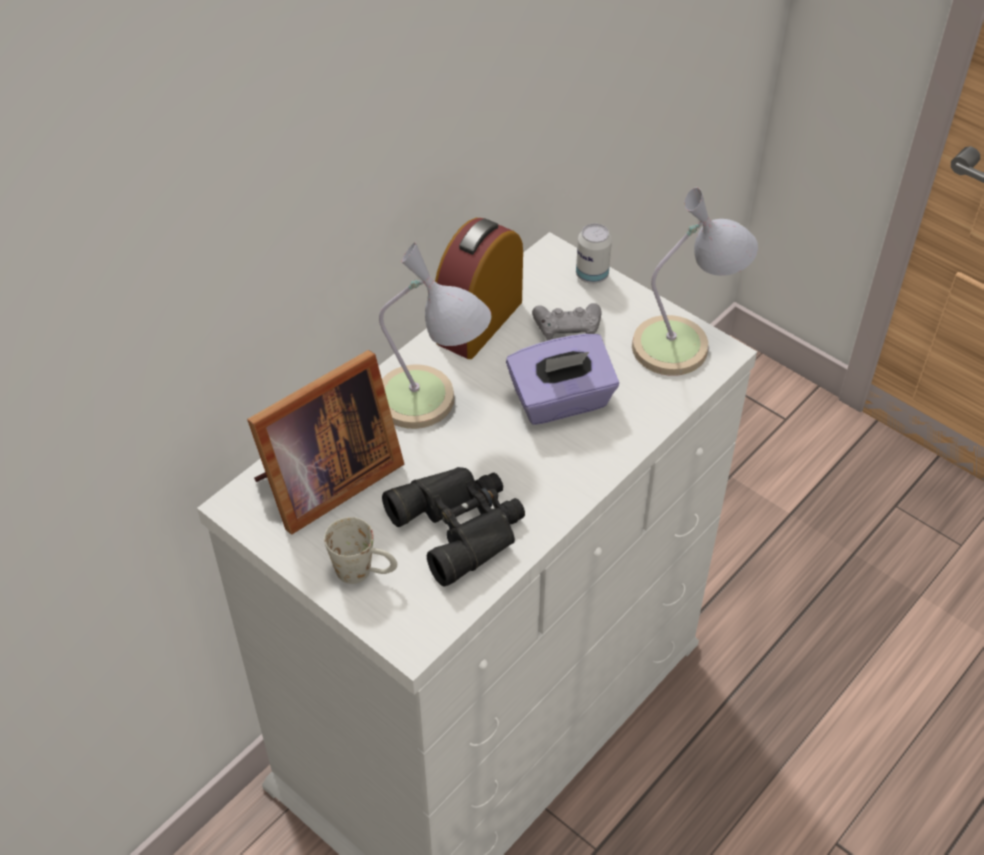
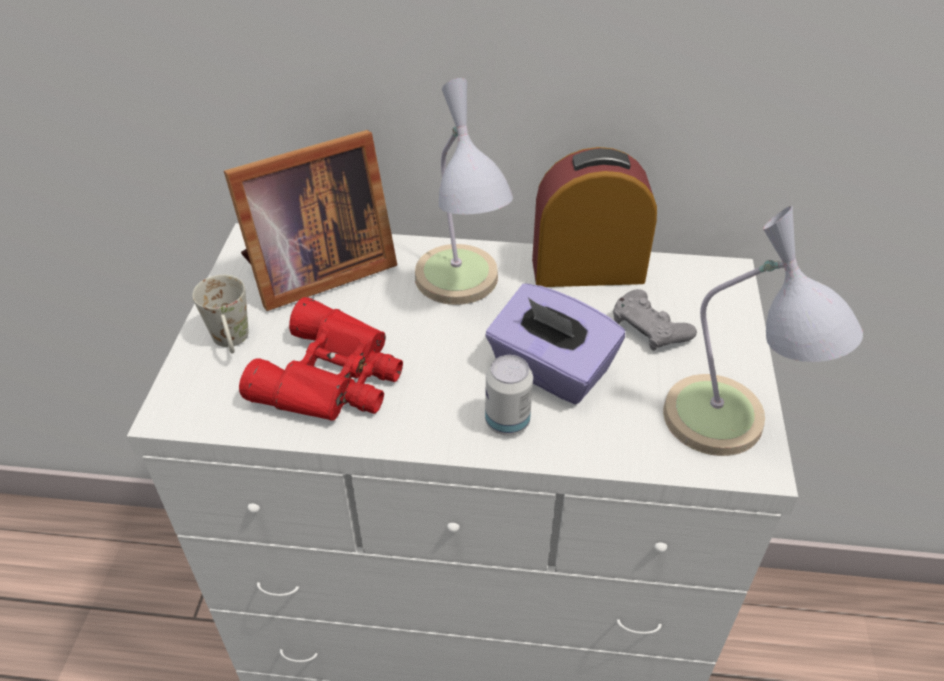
camera: 55 degrees right, 5 degrees down
picture frame [247,350,404,535] -> picture frame turned 45 degrees counterclockwise [224,130,397,311]
black binoculars [382,467,525,587] -> red binoculars [239,297,403,421]
can [576,224,612,284] -> can moved to [485,355,533,435]

